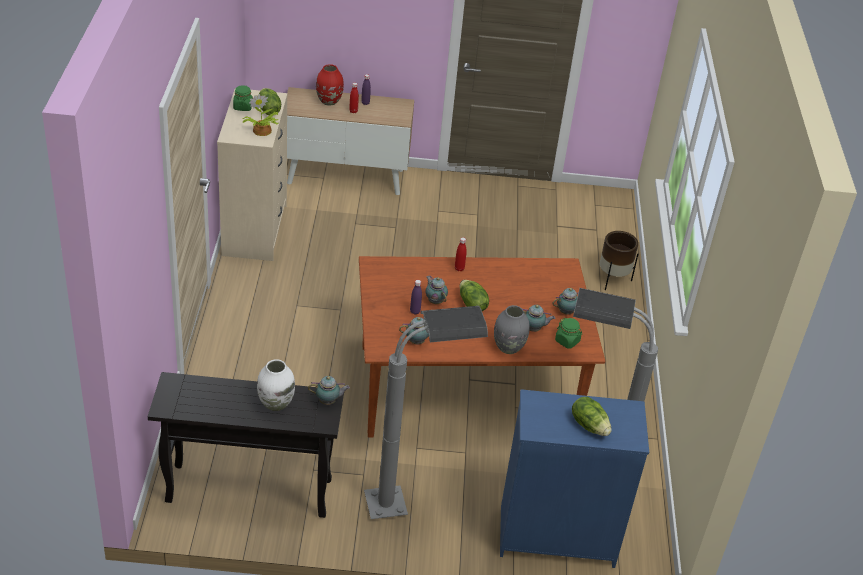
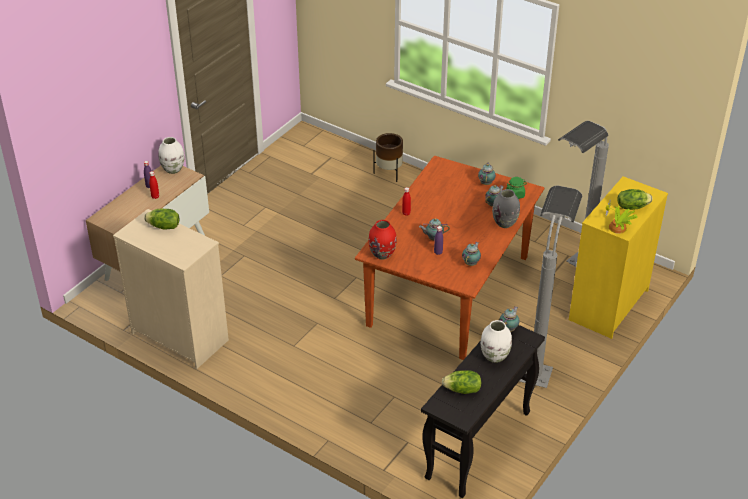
camera: 55 degrees left, 0 degrees up
green jar [233,85,253,111] -> none
potted plant [243,94,279,136] -> potted plant moved to [606,199,638,234]
red vase [316,64,344,106] -> red vase moved to [368,220,397,260]
lettuce [460,280,489,311] -> lettuce moved to [442,370,481,394]
blue dresser [500,389,649,568] -> yellow dresser [569,176,668,339]
none -> white vase [158,137,184,174]

